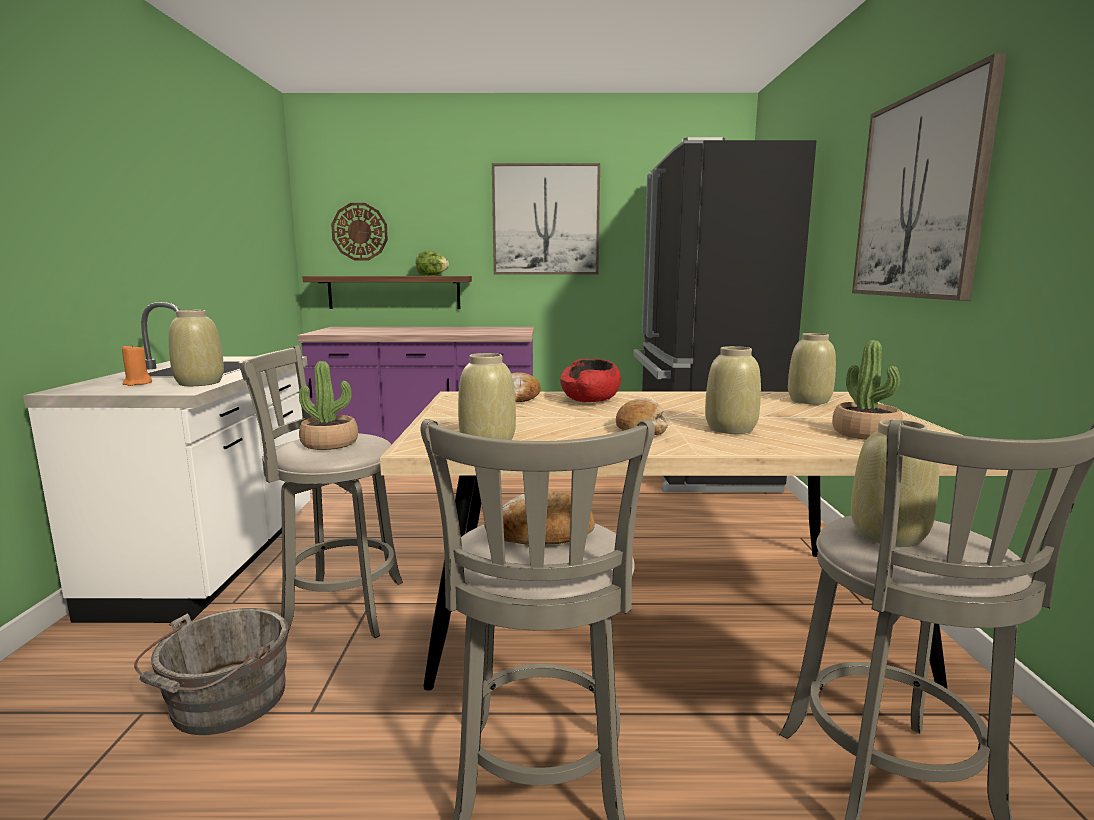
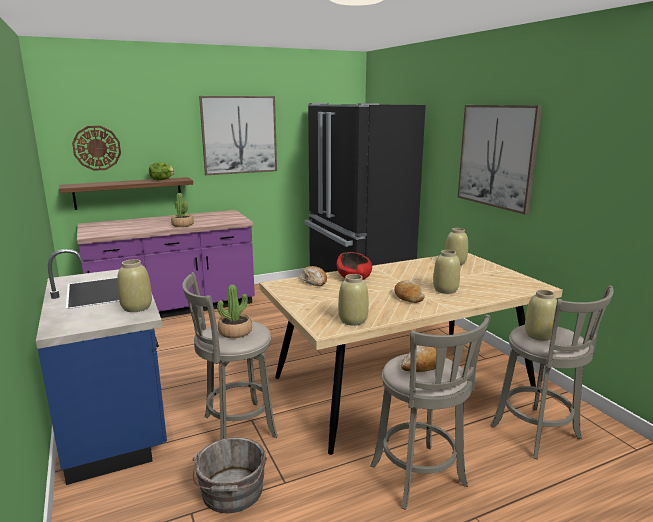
camera: 25 degrees left, 5 degrees up
white counter [23,302,311,623] -> blue counter [36,249,167,485]
orange candle [122,344,152,386] -> none
potted plant [832,340,903,440] -> potted plant moved to [171,193,194,227]

